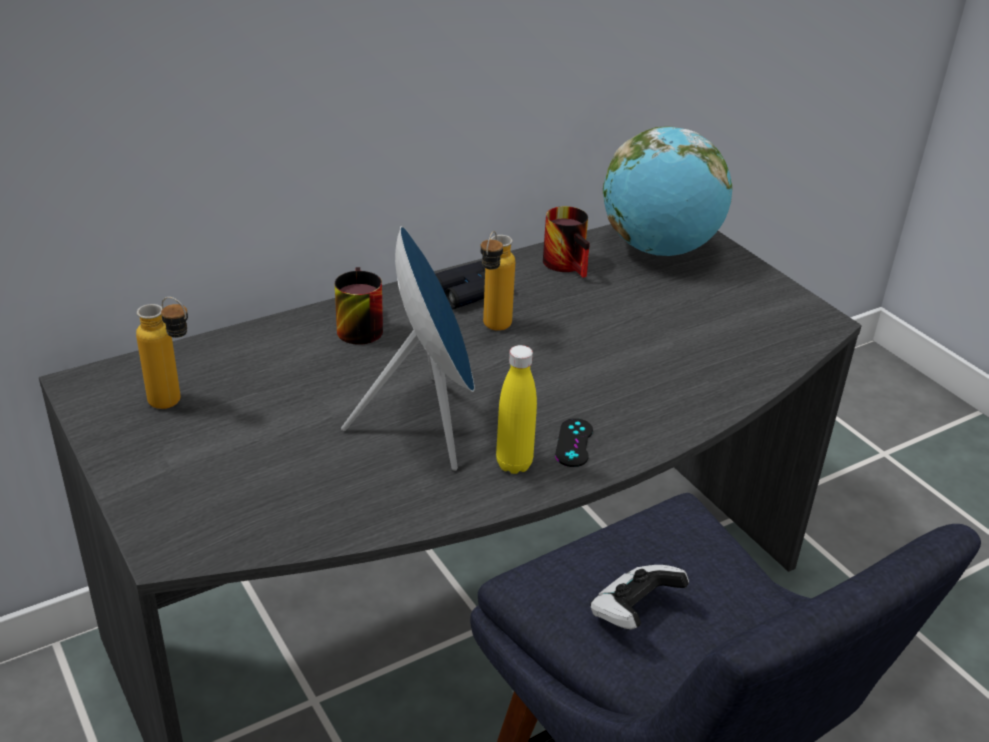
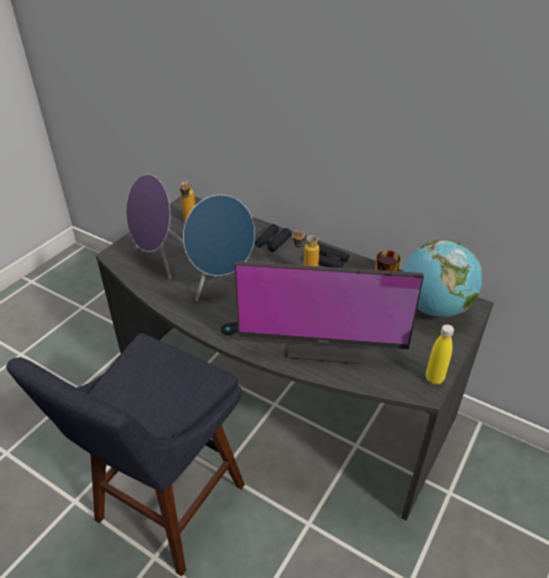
camera: 65 degrees right, 5 degrees up
mug [335,267,383,345] -> black binoculars [255,224,292,252]
yellow bottle [496,345,537,474] -> yellow bottle moved to [426,324,454,385]
game controller [590,565,689,629] -> none
none -> purple speaker [126,174,183,279]
none -> monitor [234,261,424,364]

